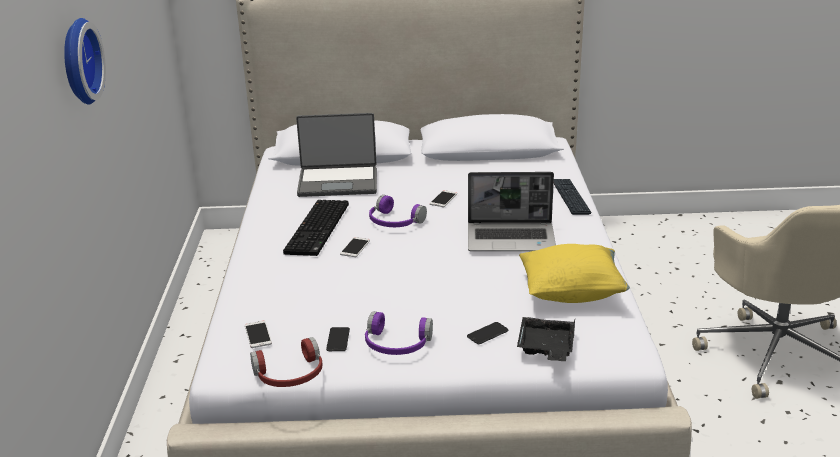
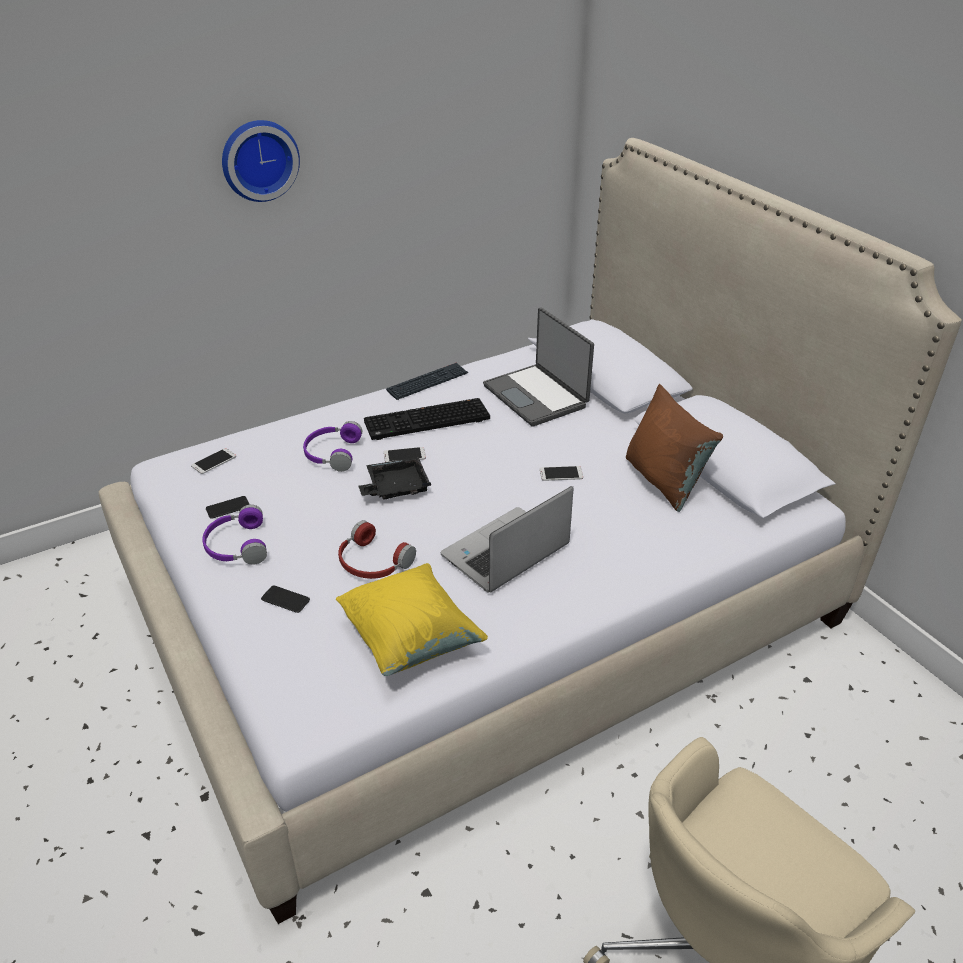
camera: 60 degrees right, 10 degrees up
red headphones [250,337,322,387] -> red headphones moved to [338,520,416,579]
purple headphones [369,195,427,227] -> purple headphones moved to [303,421,363,472]
laptop [468,172,556,251] -> laptop turned 75 degrees clockwise [441,486,574,593]
black tray [517,317,575,361] -> black tray moved to [359,457,431,500]
keyboard [554,179,592,215] -> keyboard moved to [386,363,468,400]
none -> brown pillow [626,384,723,512]

